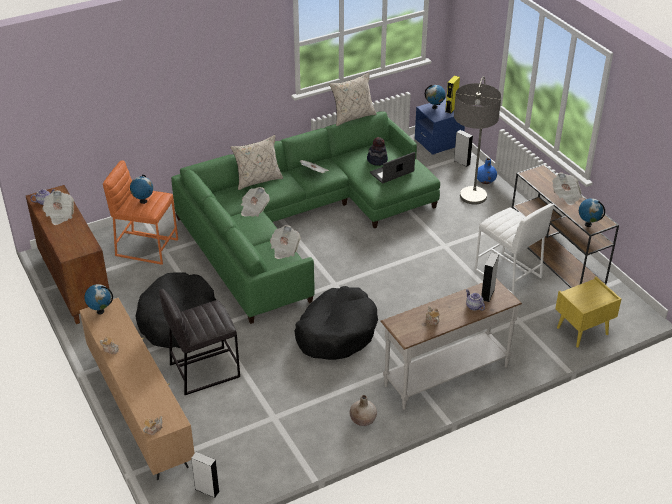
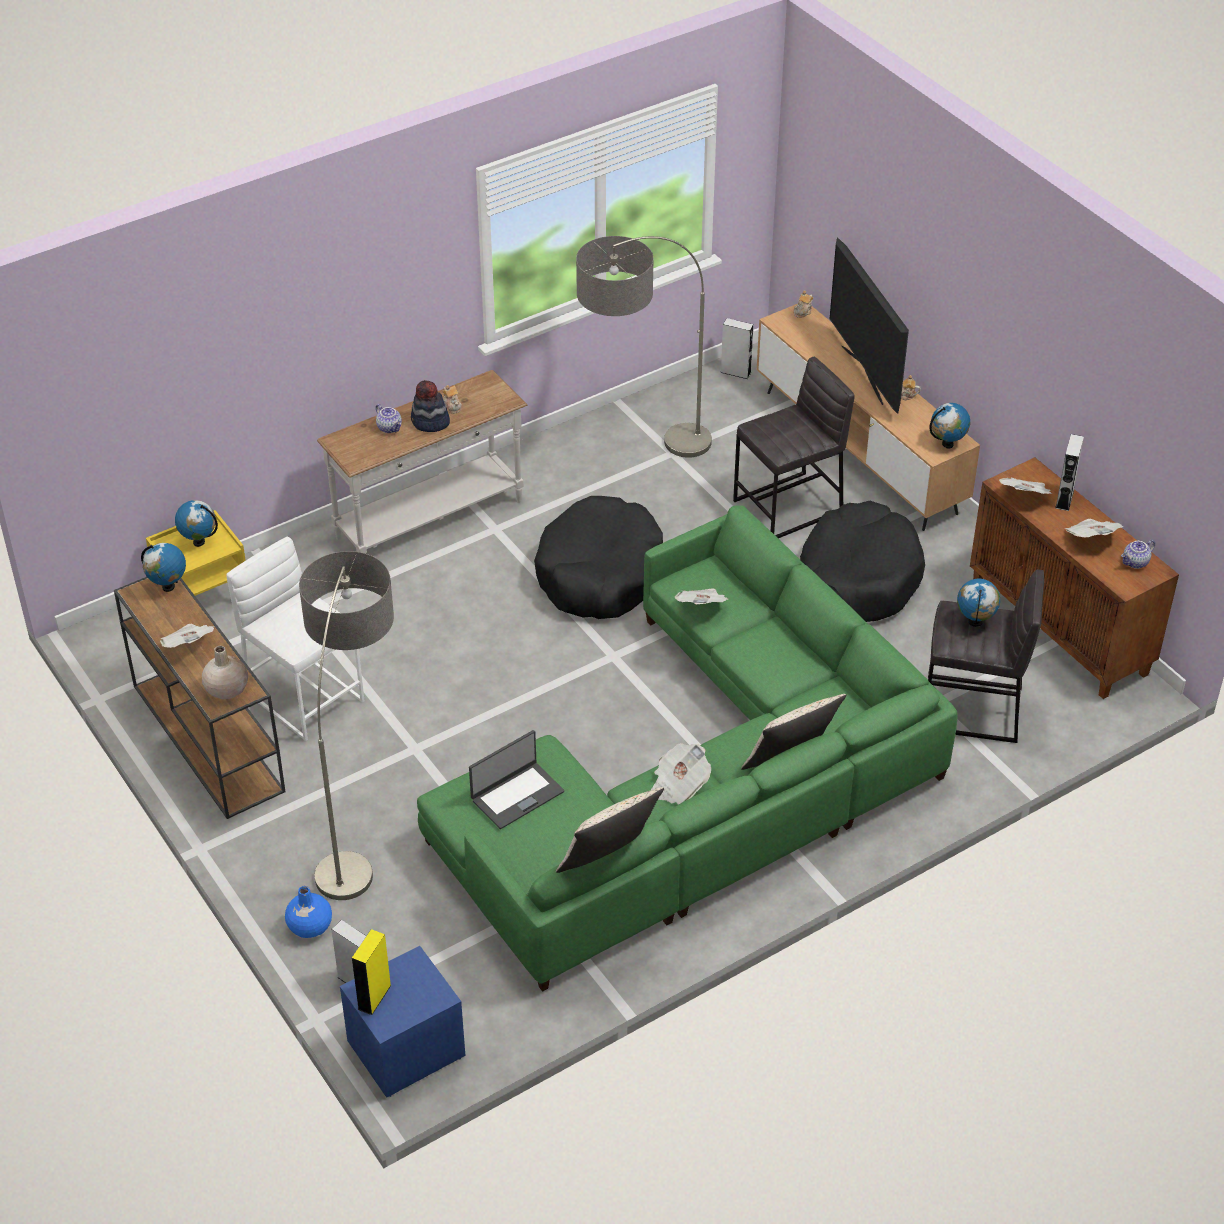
camera: 175 degrees right, 5 degrees up
orange stool [103,160,178,265] -> grey stool [928,570,1044,743]
newspaper [241,187,270,217] -> newspaper moved to [999,478,1052,494]
beige vase [350,395,377,426] -> beige vase moved to [202,646,248,699]
hat [367,137,388,166] -> hat moved to [411,380,450,432]
globe [425,85,446,109] -> globe moved to [175,500,218,547]
grey speaker [481,253,499,302] -> grey speaker moved to [1055,434,1084,511]
none -> floor lamp [576,236,712,458]
none -> television [830,237,909,414]

